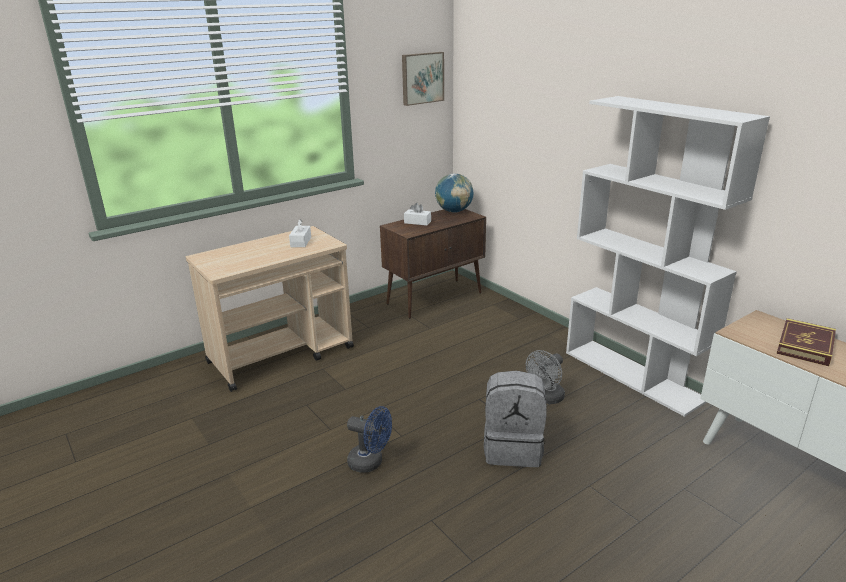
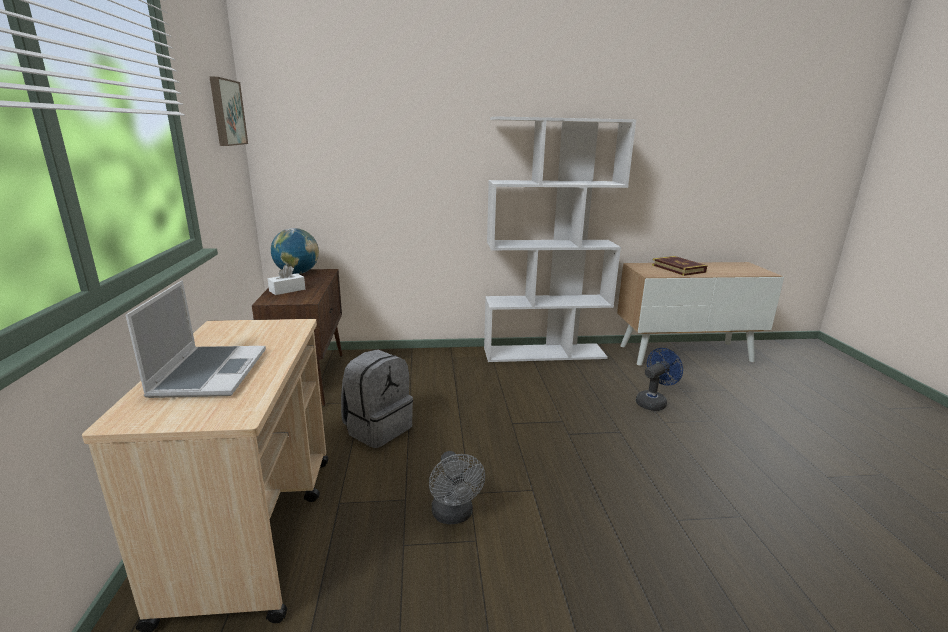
camera: 60 degrees left, 5 degrees down
white tissue box [289,219,311,247] -> none
blue fan [347,406,392,473] -> blue fan moved to [636,348,683,411]
grey backpack [484,371,547,467] -> grey backpack moved to [341,349,413,448]
grey fan [526,350,565,404] -> grey fan moved to [429,451,485,525]
none -> laptop [125,280,266,398]

